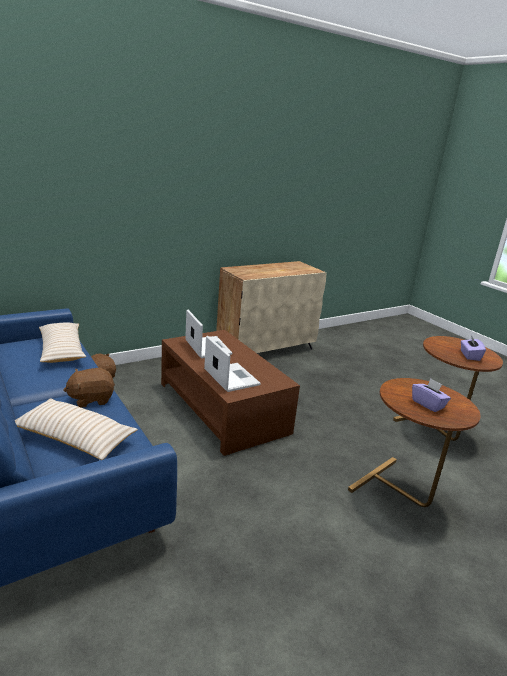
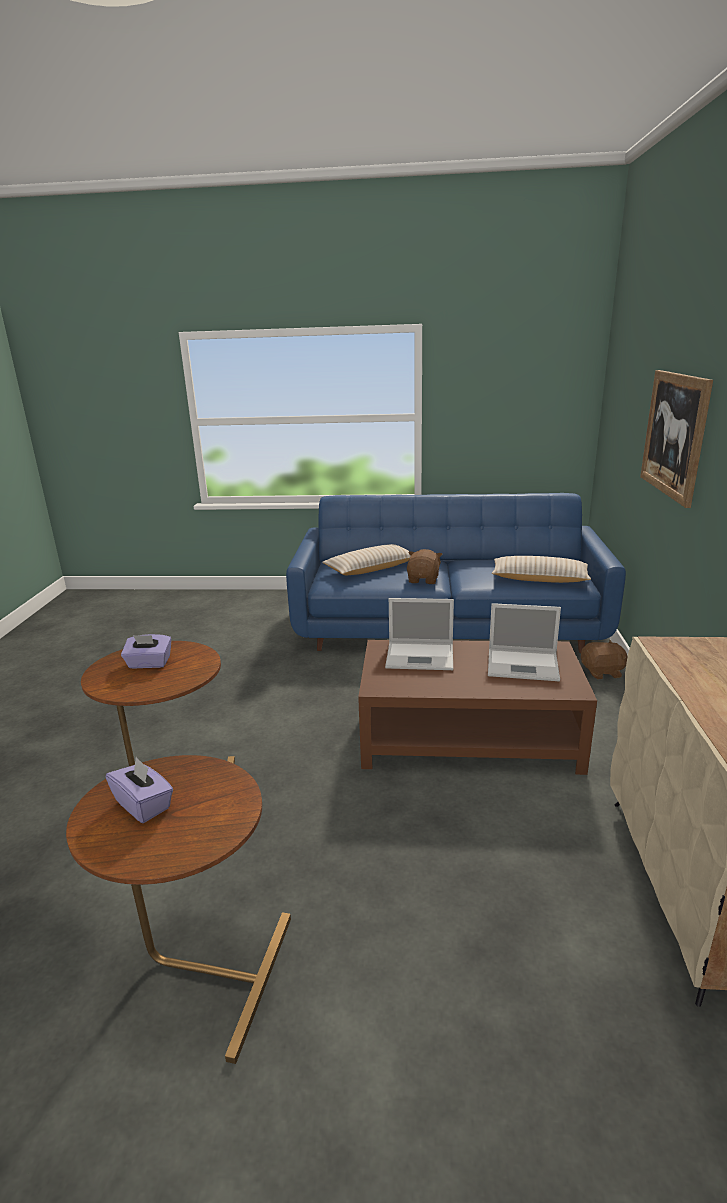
camera: 130 degrees right, 0 degrees up
none -> picture [640,370,713,508]

